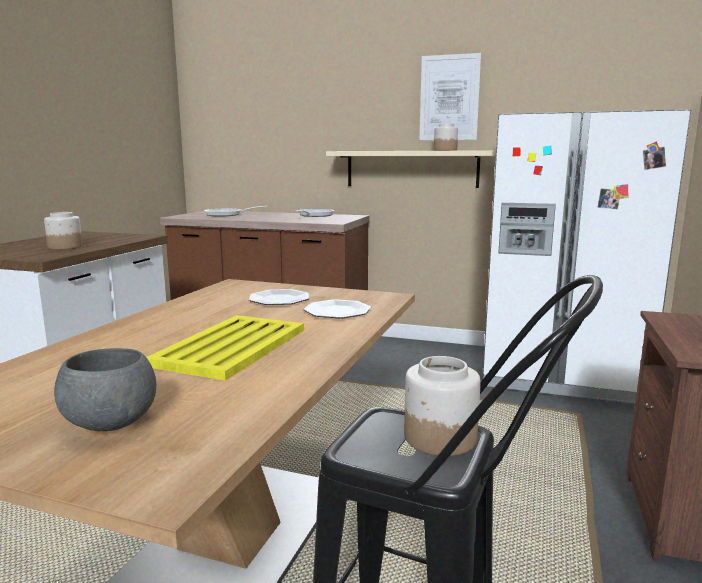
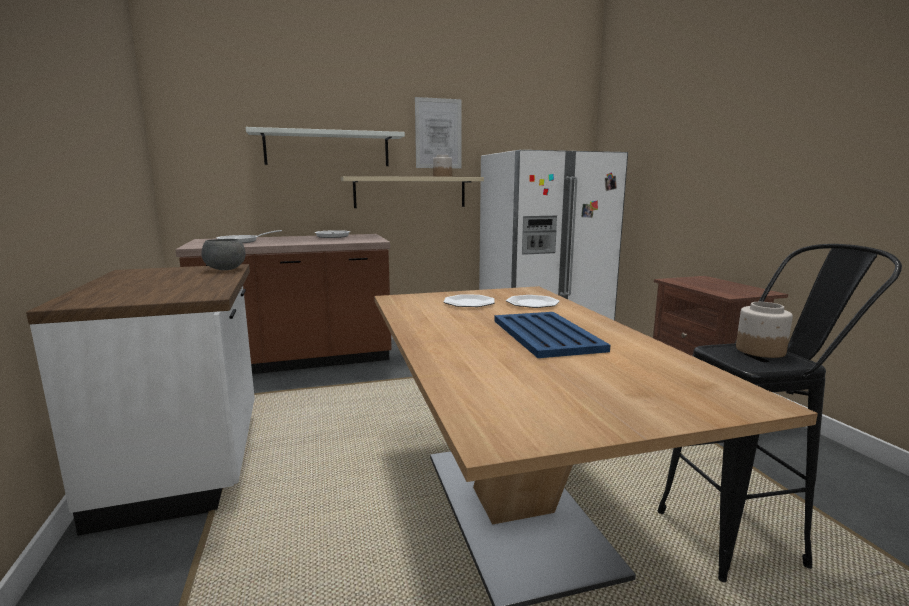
camera: 35 degrees left, 0 degrees up
jar [44,212,83,250] -> none
grey bowl [54,348,157,431] -> grey bowl moved to [202,239,246,270]
yellow tray [146,315,304,381] -> blue tray [494,312,610,358]
none -> white shelf [246,127,405,166]

